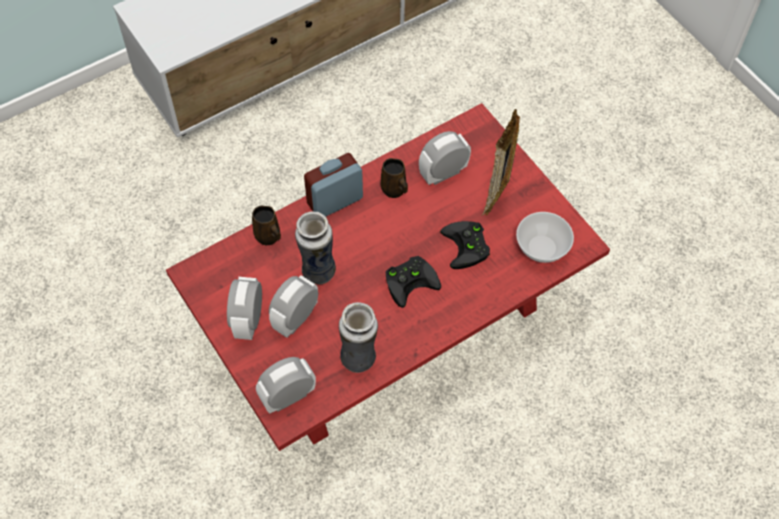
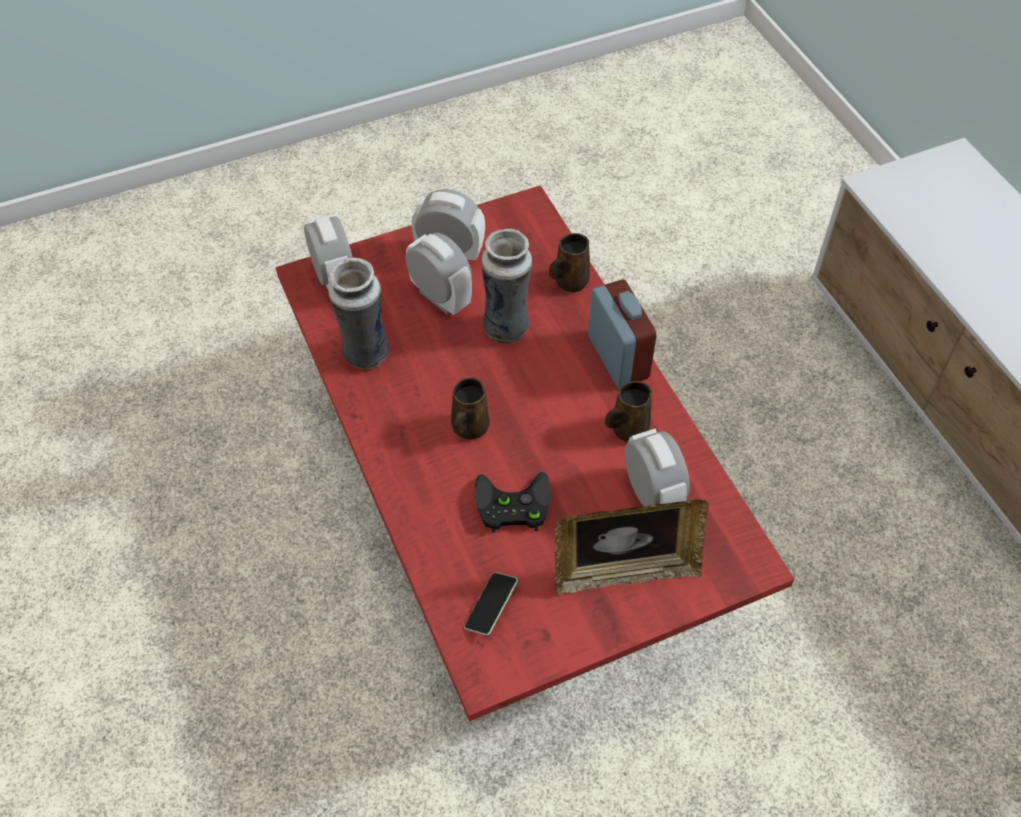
camera: 100 degrees right, 5 degrees down
black game controller [386,256,441,308] -> brown mug [451,378,490,439]
picture frame [481,109,520,216] -> picture frame turned 150 degrees clockwise [555,499,709,595]
bowl [516,212,574,263] -> phone [464,572,518,636]

